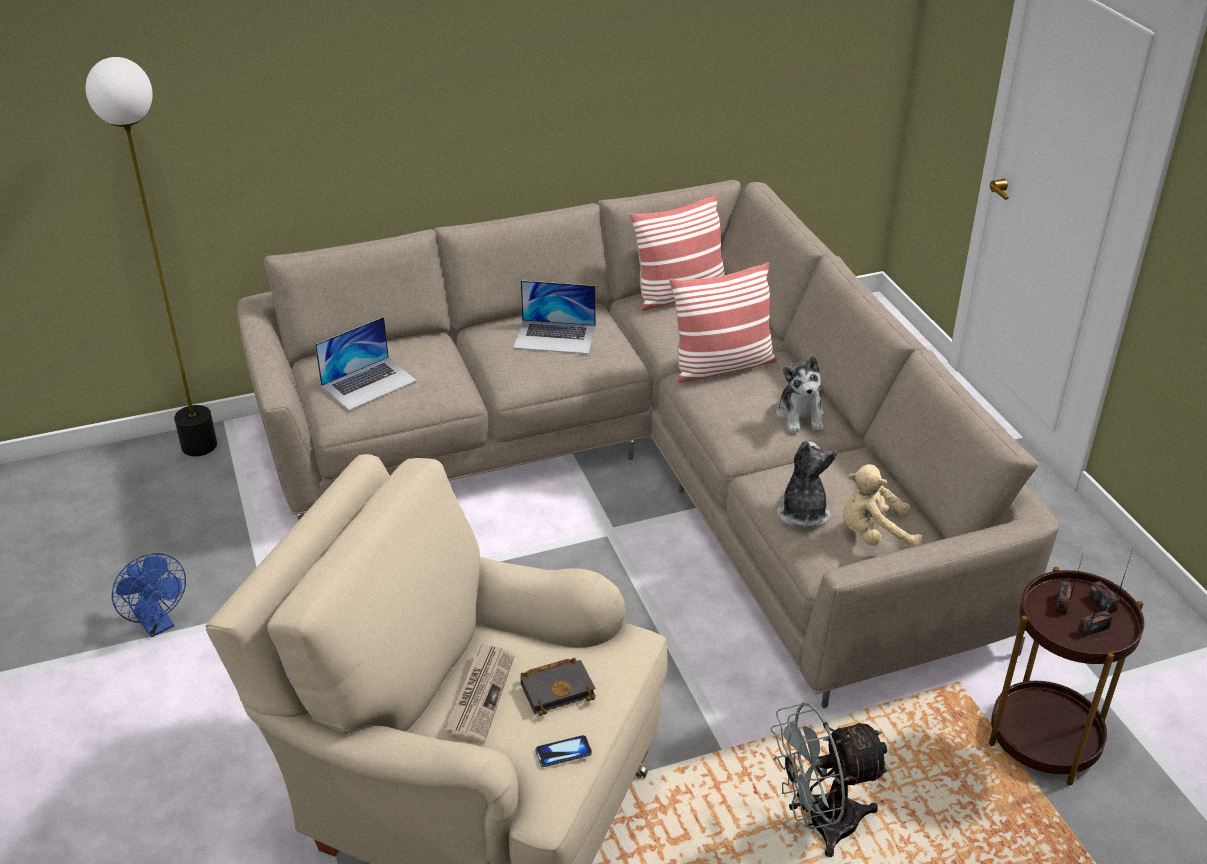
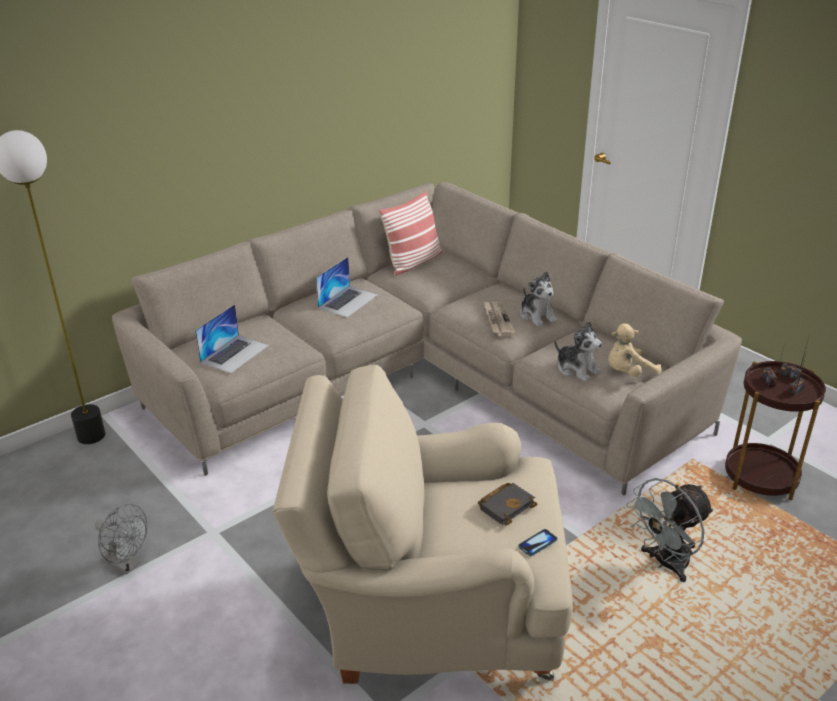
camera: 20 degrees left, 5 degrees down
blue fan [112,553,186,637] -> grey fan [95,504,148,574]
newspaper [444,642,515,744] -> newspaper moved to [484,301,516,337]
laptop [513,280,596,354] -> laptop turned 45 degrees counterclockwise [316,257,378,318]
pillow [669,262,777,383] -> none
plush toy [777,440,838,527] -> plush toy turned 150 degrees clockwise [554,321,602,382]

